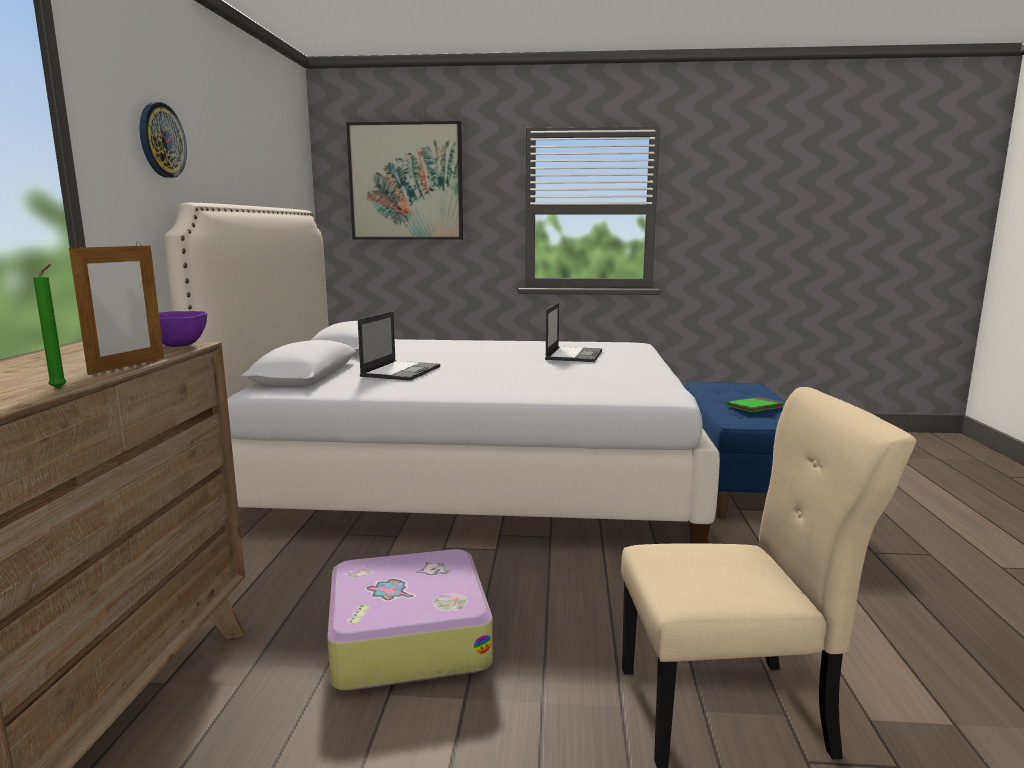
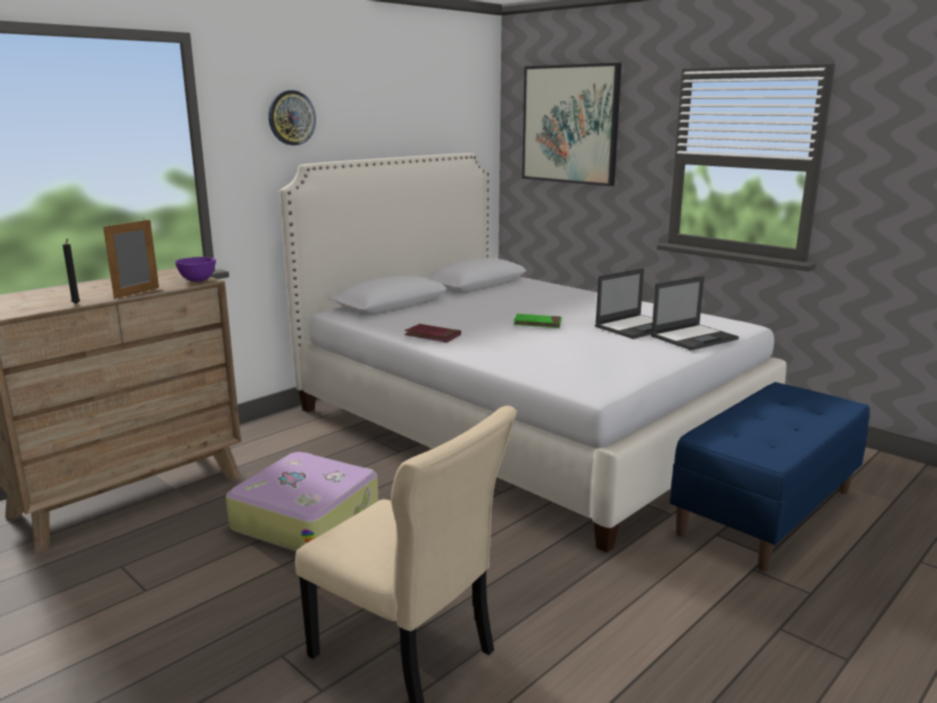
camera: 40 degrees right, 5 degrees up
green candle [33,264,67,389] -> black candle [63,238,80,304]
picture frame [69,242,164,375] -> picture frame turned 150 degrees clockwise [103,218,159,299]
laptop [358,311,440,381] -> laptop moved to [651,276,739,350]
green book [726,397,784,412] -> green book moved to [514,314,561,328]
none -> red book [404,324,461,343]

